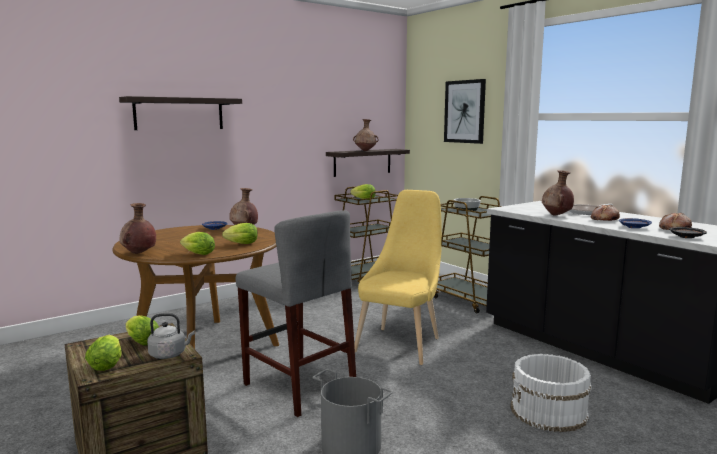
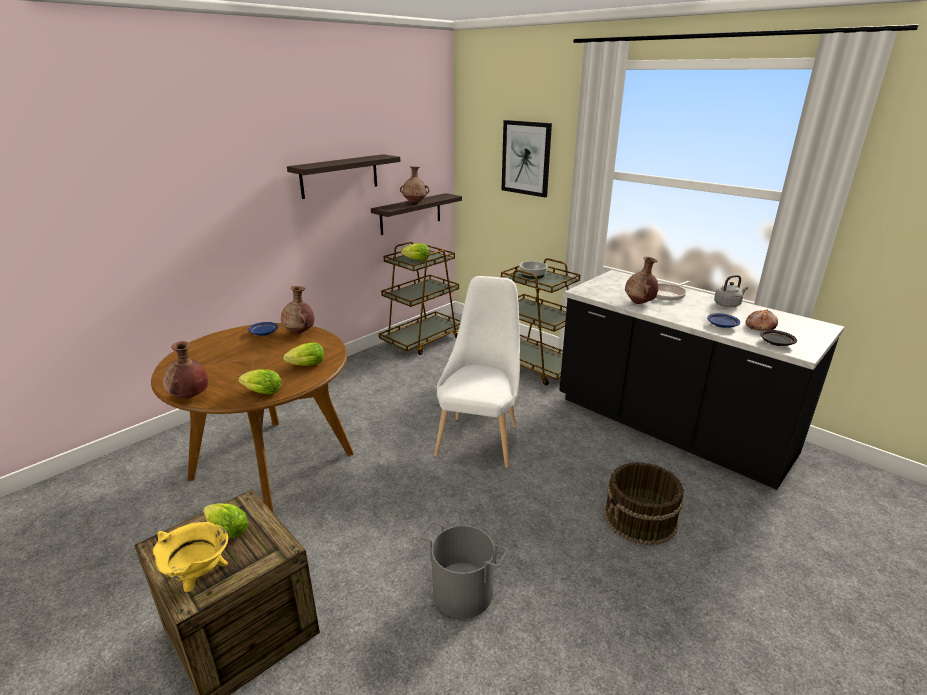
camera: 10 degrees left, 15 degrees up
lettuce [85,335,122,371] -> yellow cooking pot [153,522,228,592]
shelf [119,96,242,130] -> shelf moved to [287,154,400,199]
grey kettle [147,313,195,359] -> grey kettle moved to [714,275,748,307]
grey stool [236,210,356,417] -> none
yellow chair [354,190,442,365] -> white chair [434,276,520,468]
white bucket [511,354,592,432] -> brown bucket [604,462,684,546]
bread [591,205,620,221] -> none

